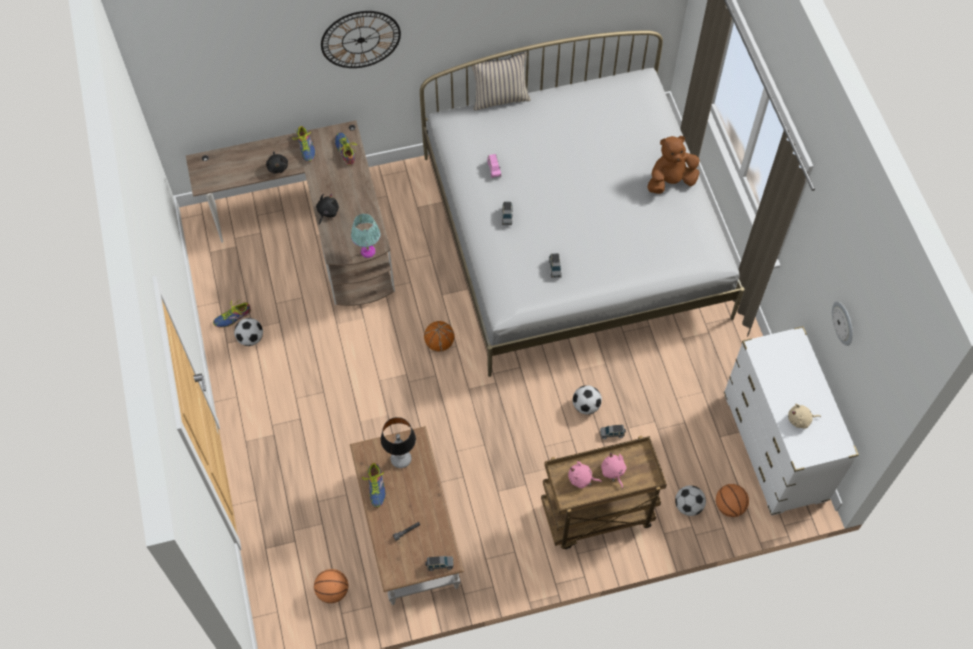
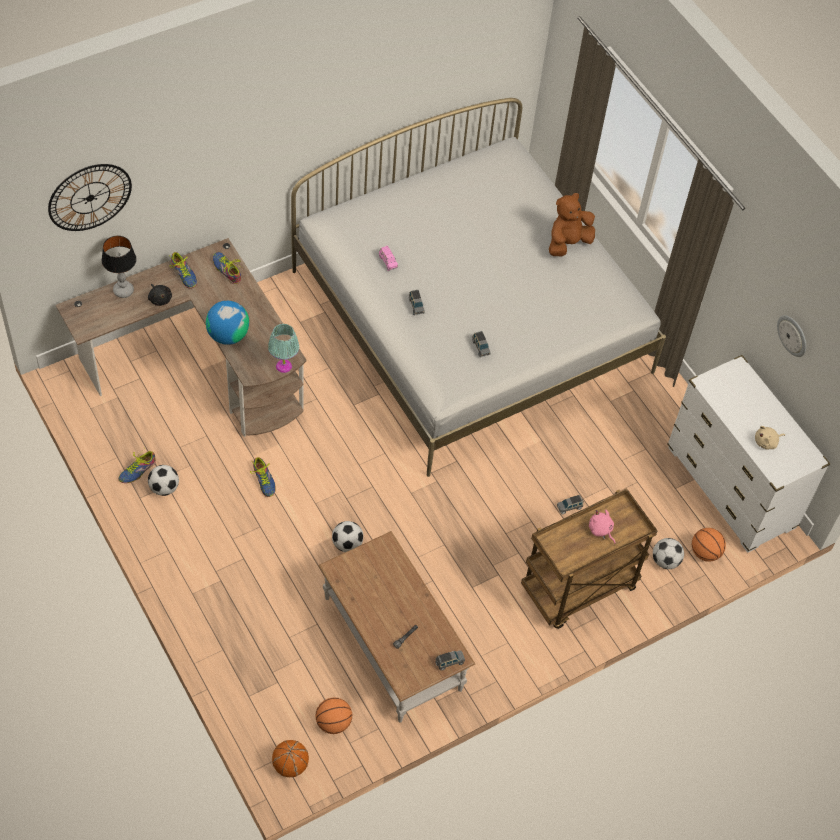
camera: 20 degrees left, 5 degrees down
black plush toy [316,194,339,225] -> globe [206,301,249,345]
wall clock [321,11,401,68] -> wall clock moved to [48,164,132,231]
shoe [362,463,386,508] -> shoe moved to [250,457,276,497]
table lamp [381,417,416,468] -> table lamp moved to [101,235,136,298]
basketball [424,321,455,352] -> basketball moved to [272,740,309,777]
beige pillow [471,52,531,110] -> none
pink plush toy [568,461,602,488] -> none
football [573,385,602,414] -> football moved to [332,521,363,552]

